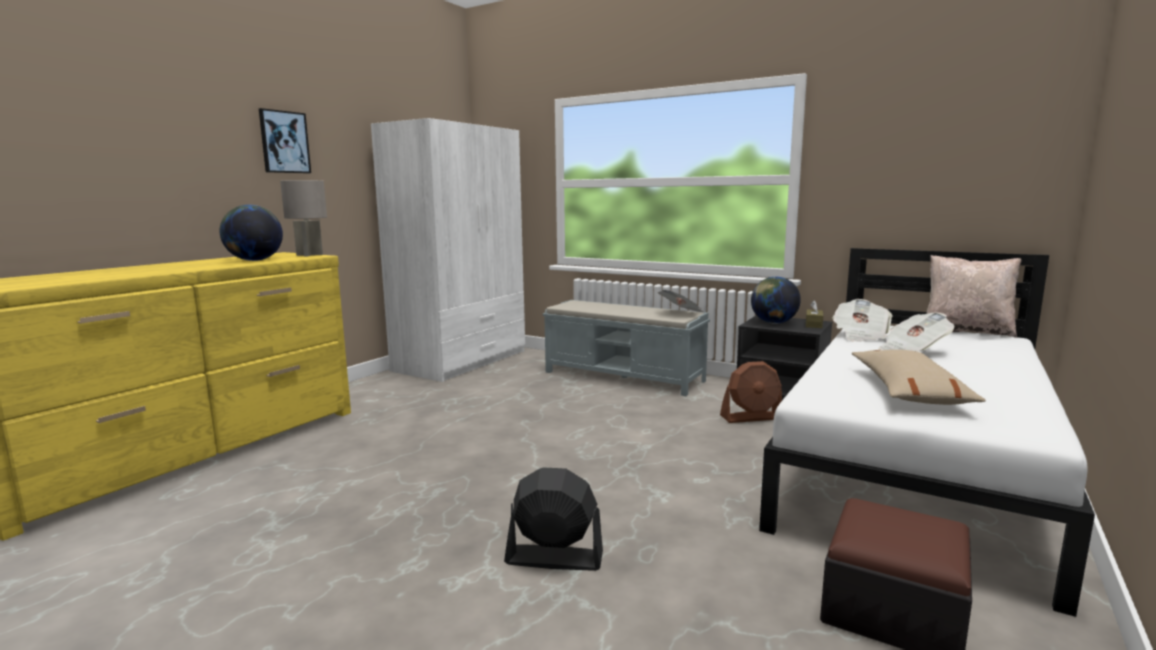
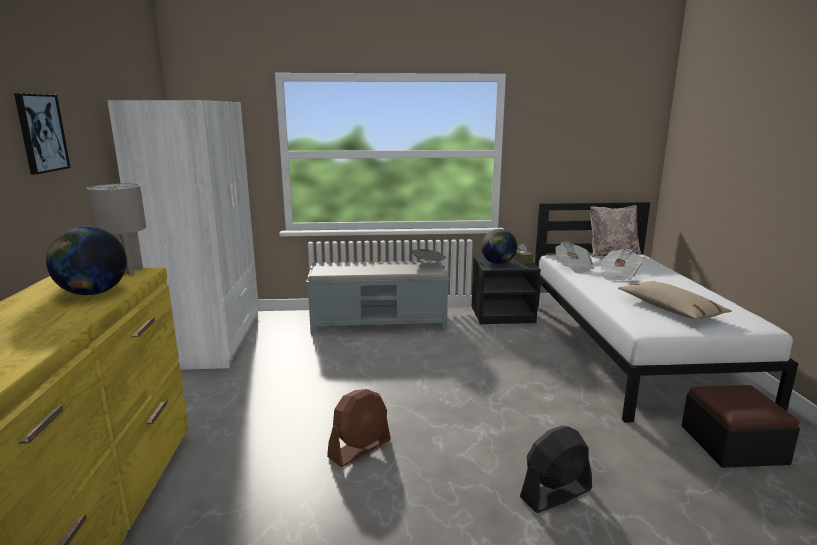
camera: 35 degrees left, 5 degrees up
brown fan [720,361,782,423] -> brown fan moved to [327,389,391,467]

